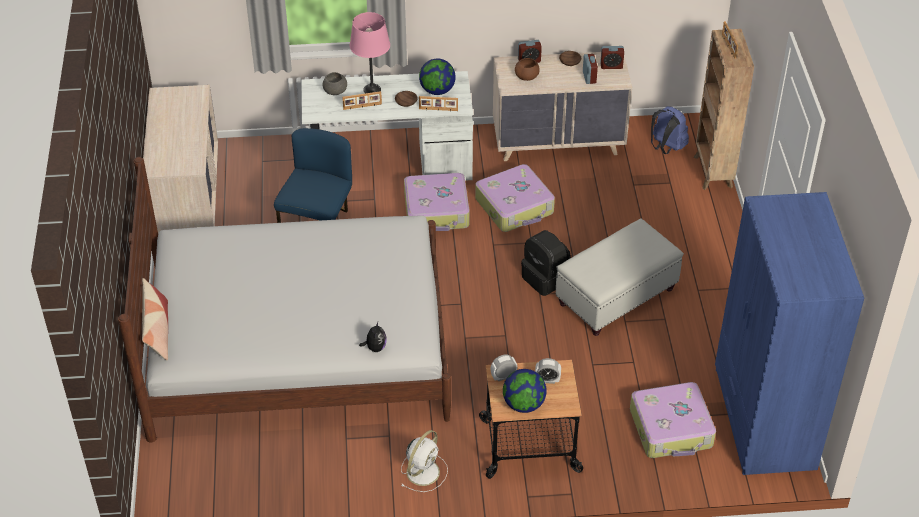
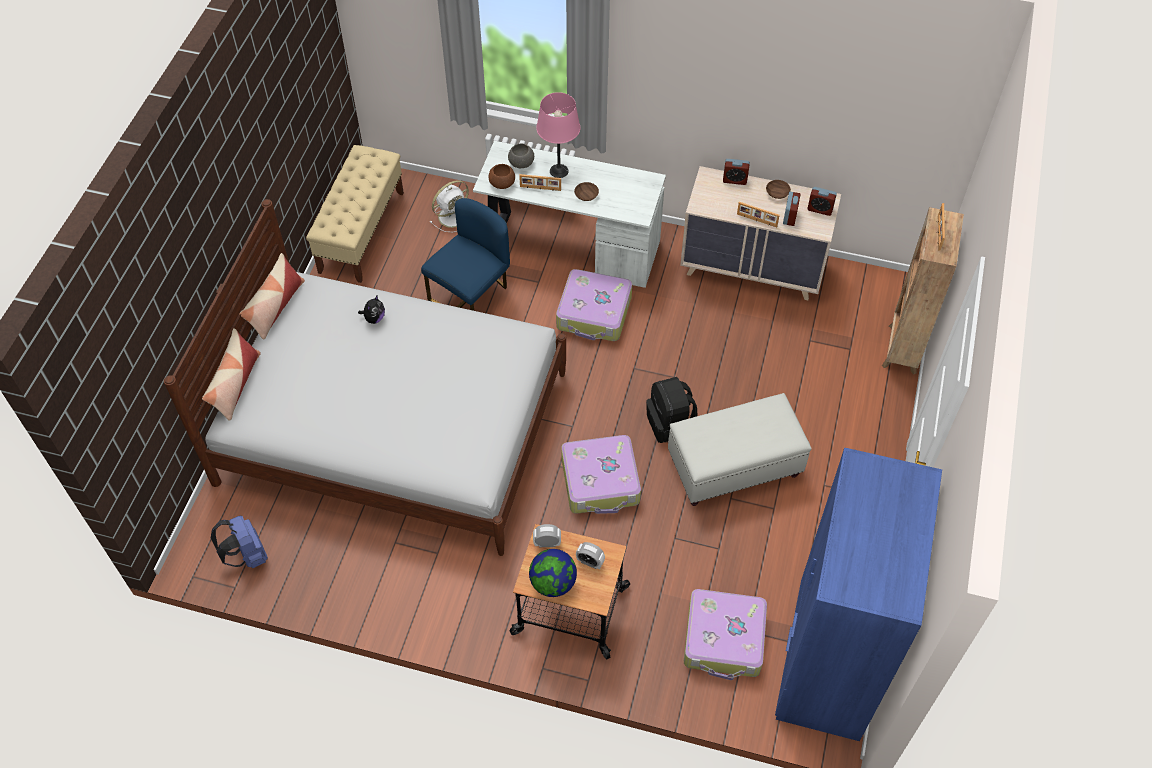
camera: 20 degrees right, 10 degrees up
beige dresser [143,85,218,233] -> beige bench [306,145,404,283]
plush toy [359,322,387,352] -> plush toy moved to [358,295,385,324]
white fan [401,430,448,492] -> white fan moved to [430,180,469,232]
globe [419,58,456,95] -> none
picture frame [419,96,458,111] -> picture frame moved to [737,202,780,227]
suitcase [475,164,555,232] -> suitcase moved to [561,435,641,514]
brown bowl [515,58,540,81] -> brown bowl moved to [489,164,515,189]
blue backpack [651,106,689,154] -> blue backpack moved to [211,515,268,568]
none -> pillow [239,253,305,340]

